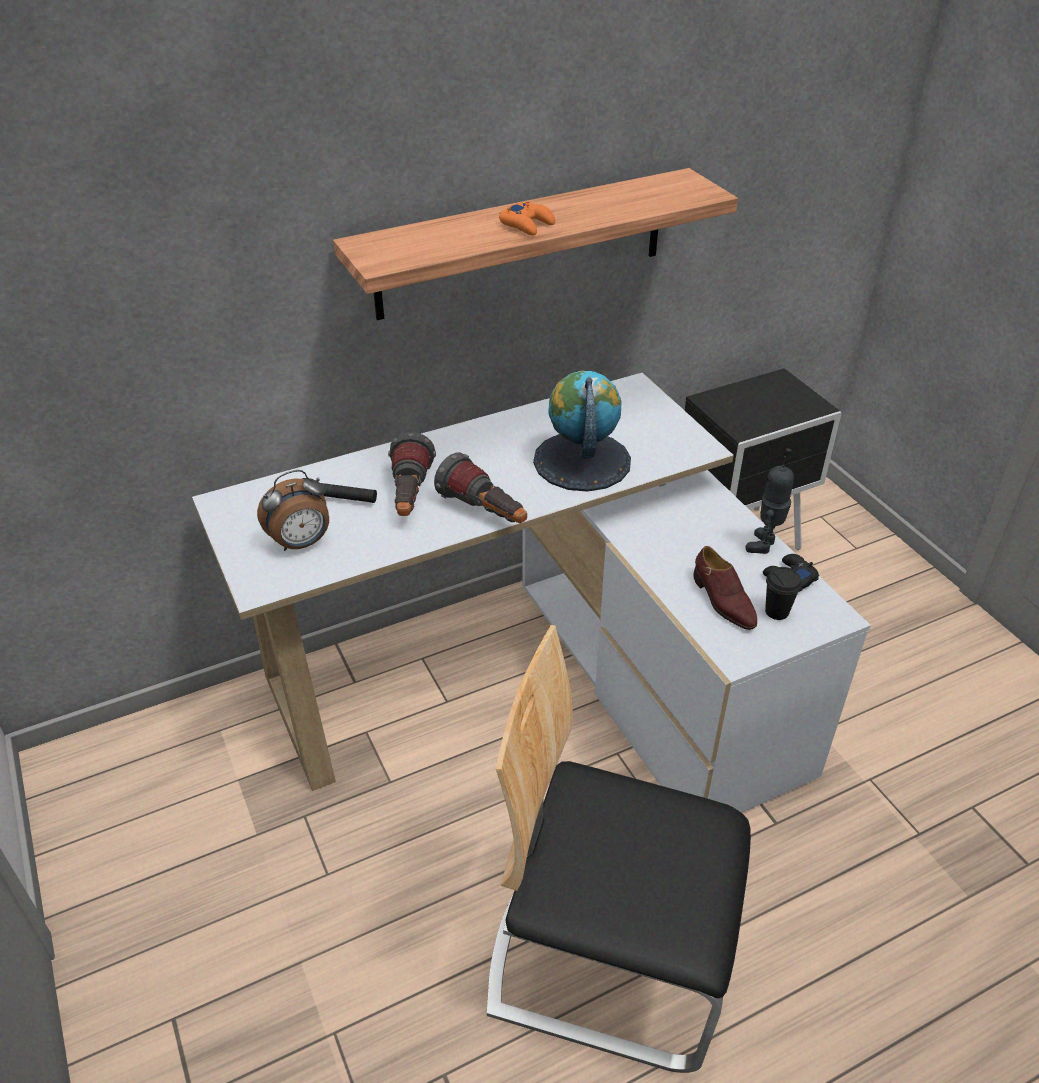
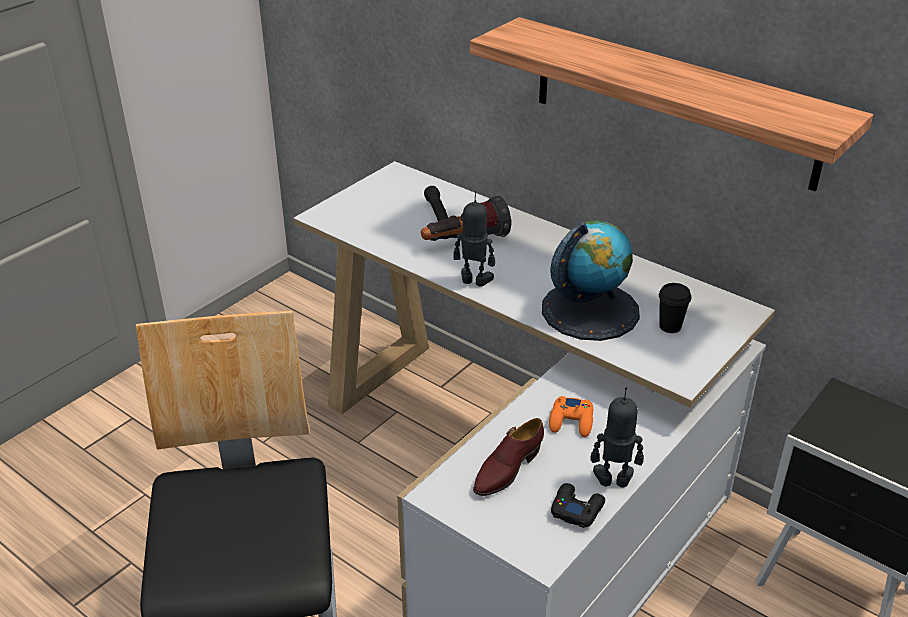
camera: 65 degrees right, 5 degrees down
alarm clock [257,470,329,551] -> none
flashlight [434,453,527,523] -> toy robot [453,191,495,287]
orange game controller [499,202,555,236] -> orange game controller moved to [549,396,593,437]
black cup [765,567,802,620] -> black cup moved to [659,283,691,333]

